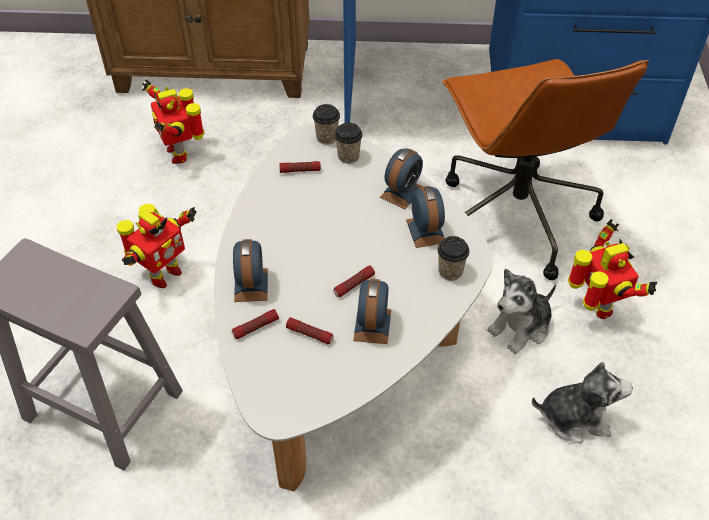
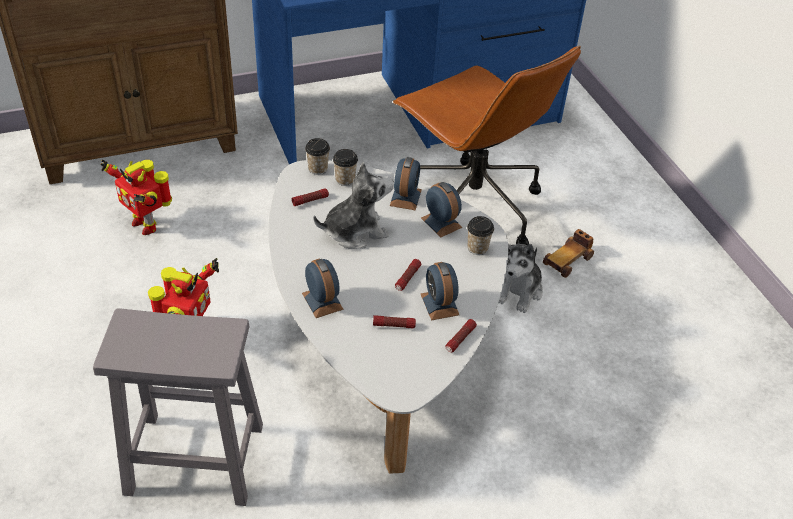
camera: 25 degrees left, 5 degrees down
flashlight [232,309,279,339] -> flashlight moved to [445,319,477,352]
plush toy [532,362,633,443] -> plush toy moved to [313,162,394,249]
toy robot [568,219,657,319] -> toy car [543,229,594,278]

